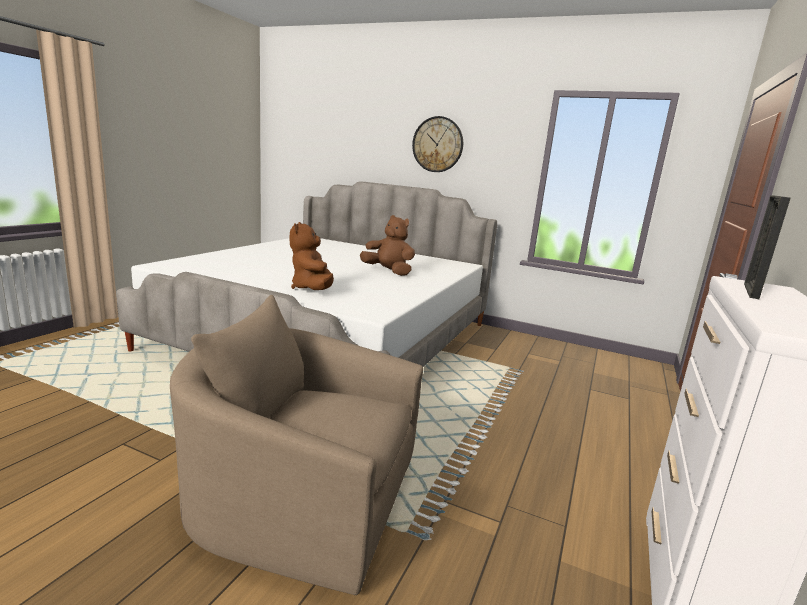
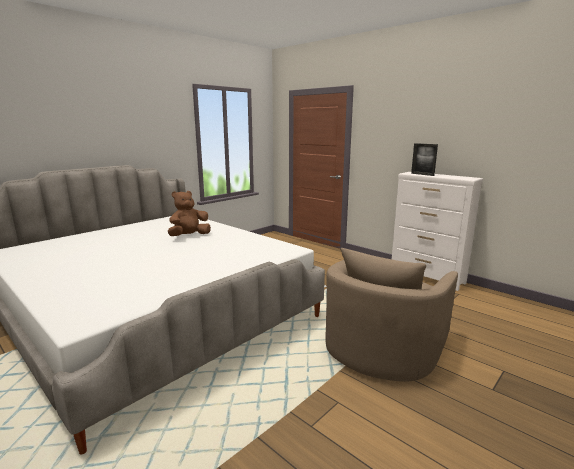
camera: 70 degrees left, 0 degrees up
brown plush toy [290,222,334,290] -> none
wall clock [412,116,463,172] -> none

